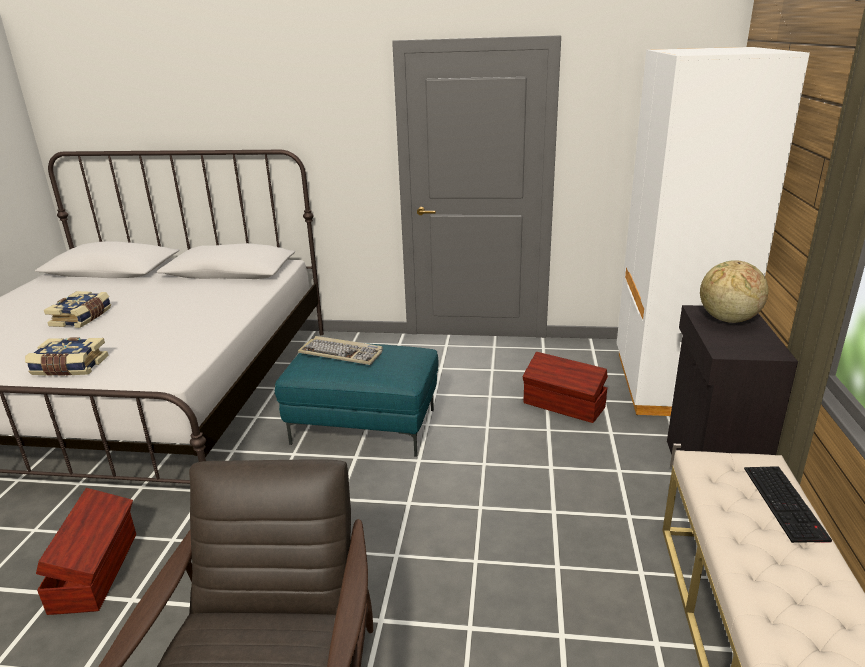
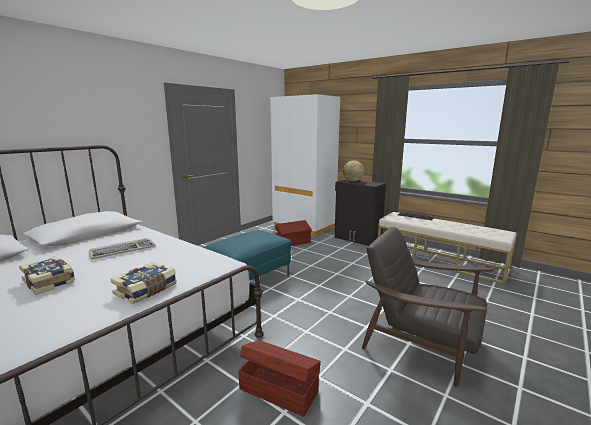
camera: 60 degrees left, 10 degrees down
keyboard [298,336,383,365] -> keyboard moved to [89,238,156,259]

